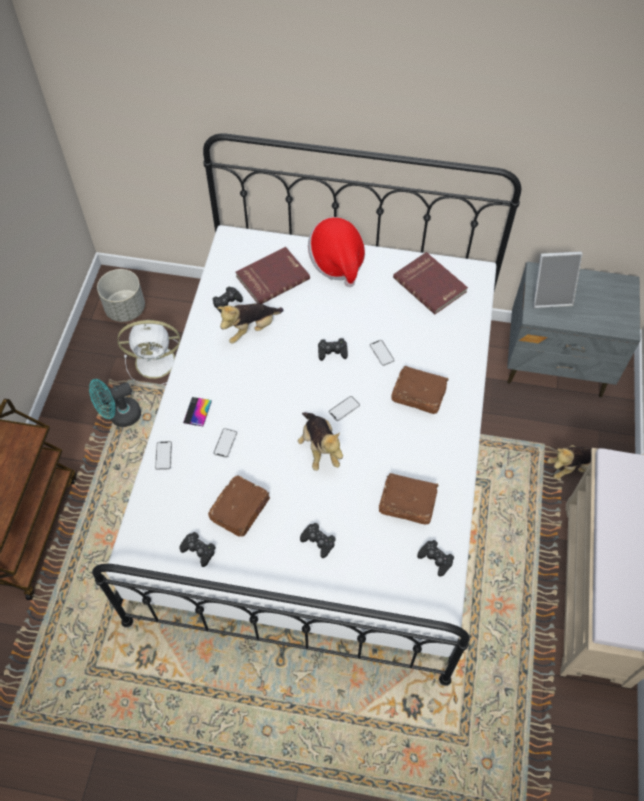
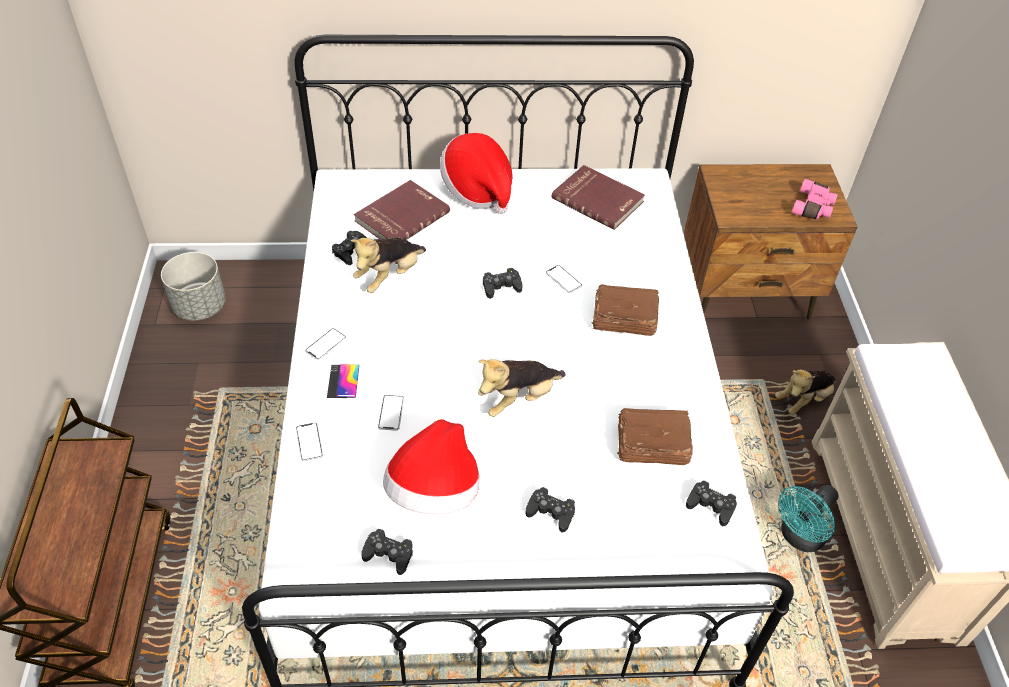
camera: 15 degrees left, 10 degrees down
turquoise fan [89,379,141,427] -> turquoise fan moved to [778,484,838,552]
white fan [118,320,180,385] -> none
brown book [208,476,270,537] -> hat [383,419,480,514]
plush toy [298,412,343,471] -> plush toy turned 90 degrees clockwise [478,359,566,417]
phone [329,396,360,421] -> phone moved to [305,328,346,360]
grey nightstand [507,262,640,398] -> brown nightstand [684,164,857,319]
picture frame [533,252,583,308] -> none
none -> pink binoculars [792,179,838,219]

